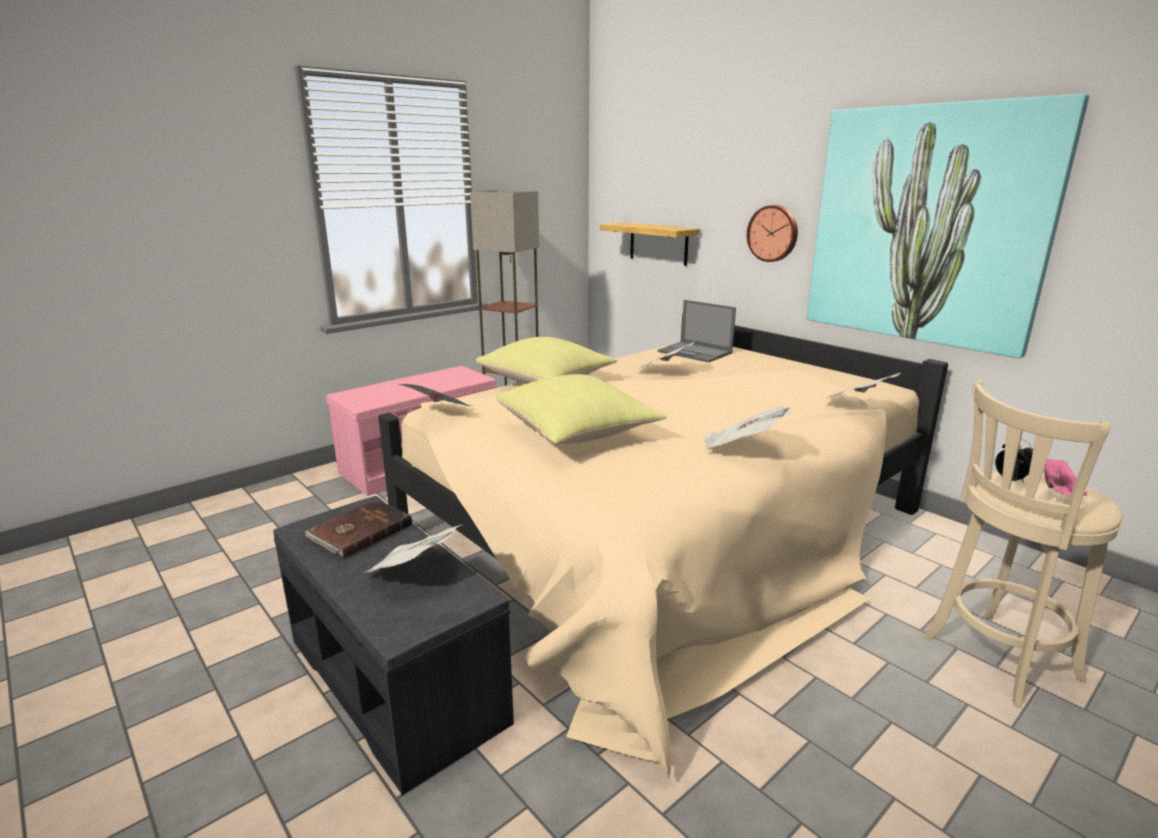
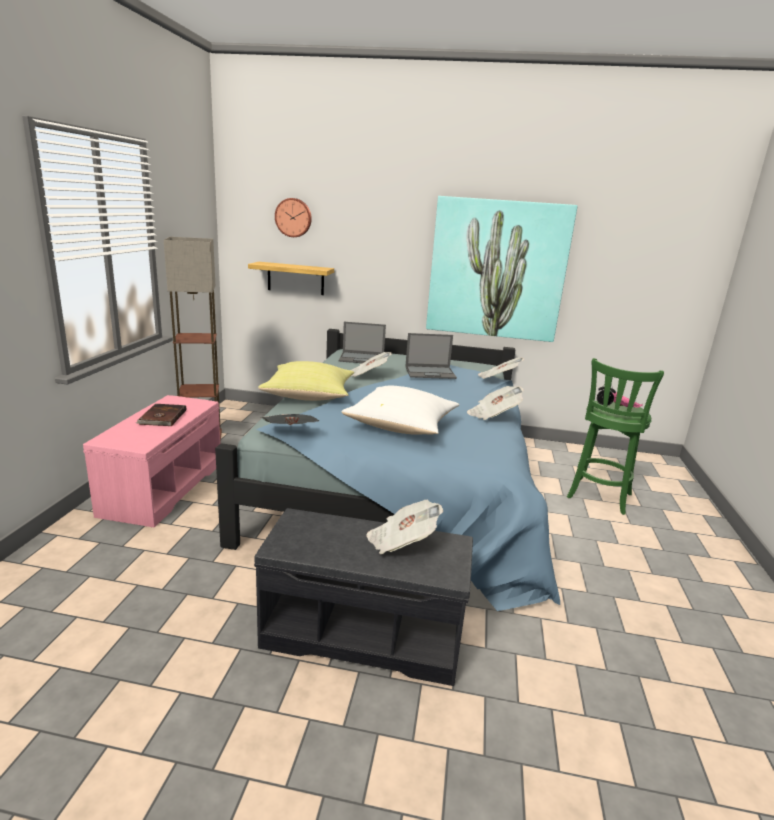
camera: 40 degrees left, 0 degrees up
brown book [304,500,412,559] -> brown book moved to [136,404,186,426]
beige bed [378,313,948,779] -> blue bed [215,329,560,611]
yellow pillow [496,374,666,444] -> white pillow [342,386,460,435]
wall clock [747,205,798,262] -> wall clock moved to [275,198,312,237]
beige stool [924,380,1123,708] -> green stool [567,358,664,515]
none -> laptop [405,333,457,379]

